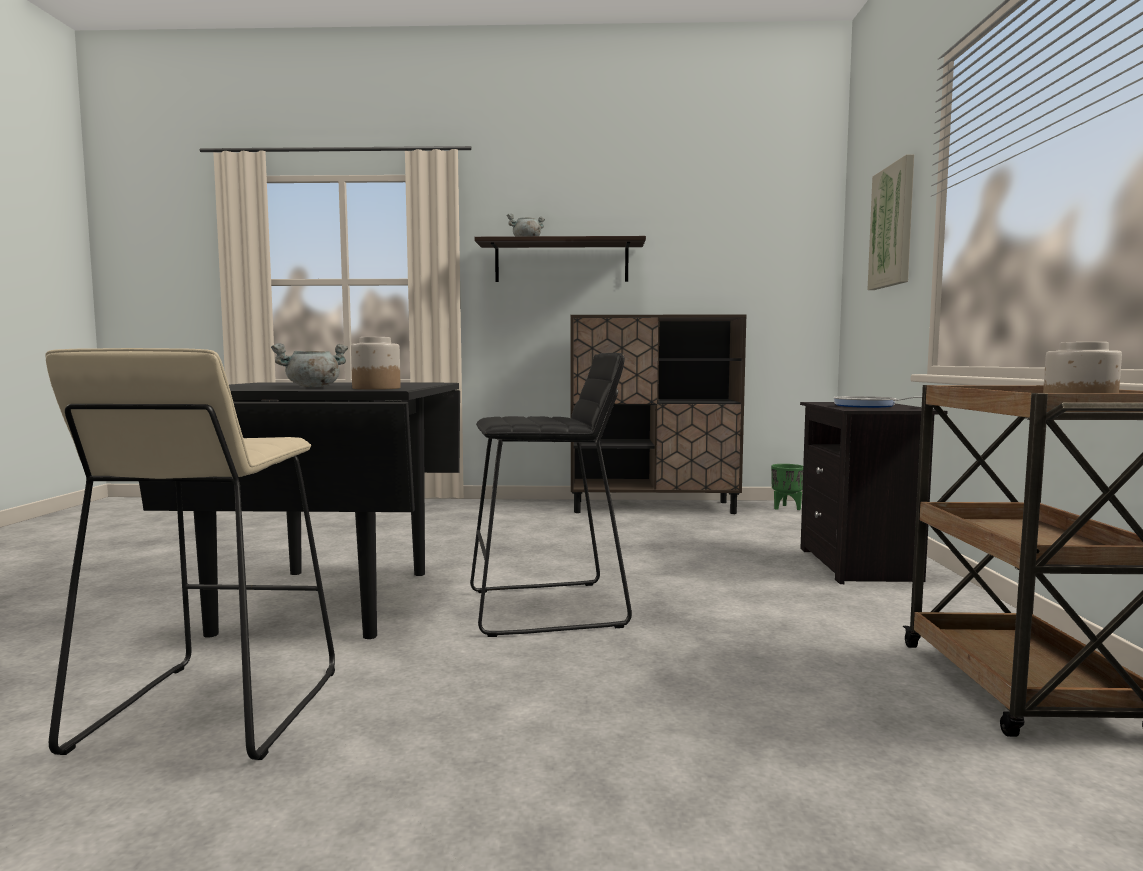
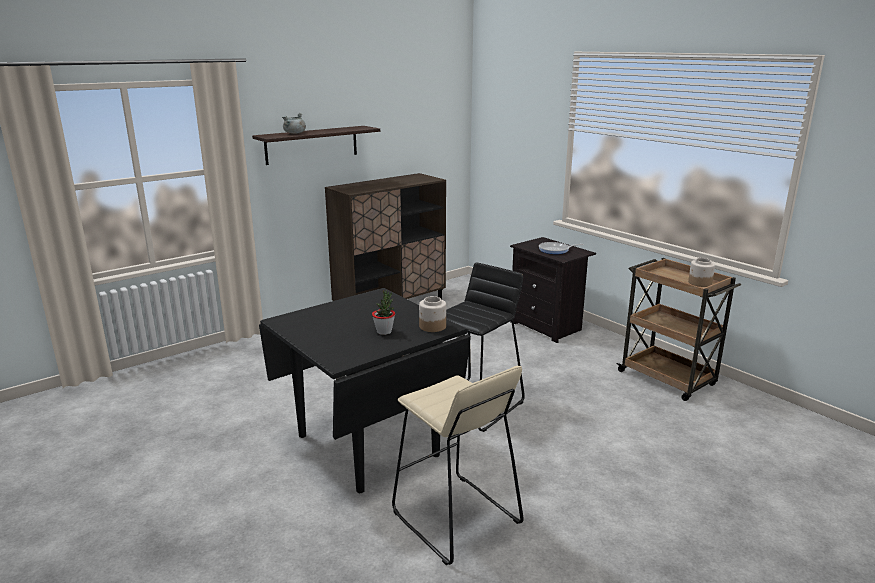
camera: 40 degrees left, 15 degrees up
grey cooking pot [271,343,348,387] -> potted plant [372,290,395,335]
green planter [771,464,803,510] -> none
picture [867,154,914,290] -> none

